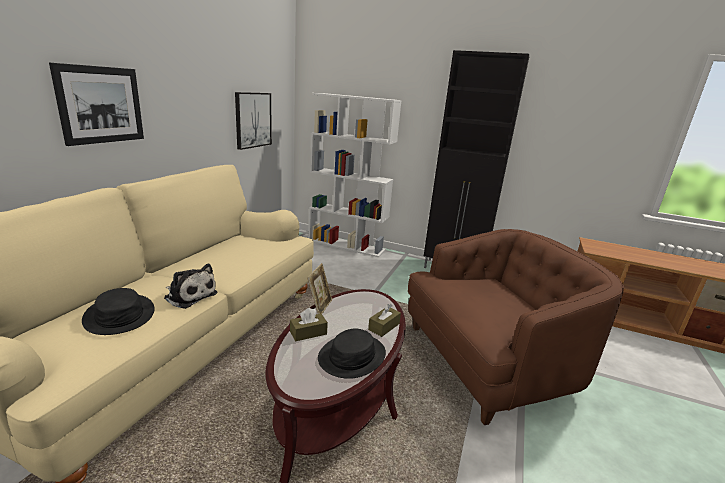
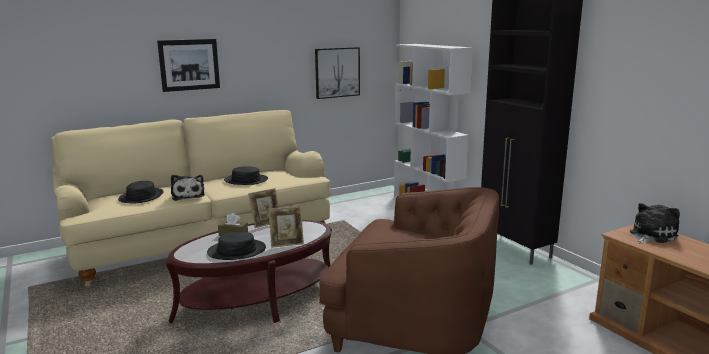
camera: 40 degrees right, 5 degrees down
brown tissue box [368,304,401,337] -> picture frame [269,206,304,248]
none -> black hat [224,166,268,185]
none -> plush toy [630,203,680,244]

